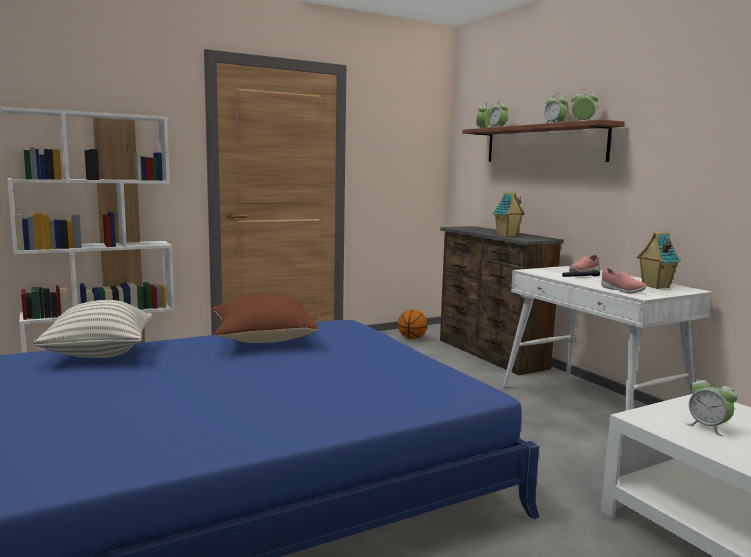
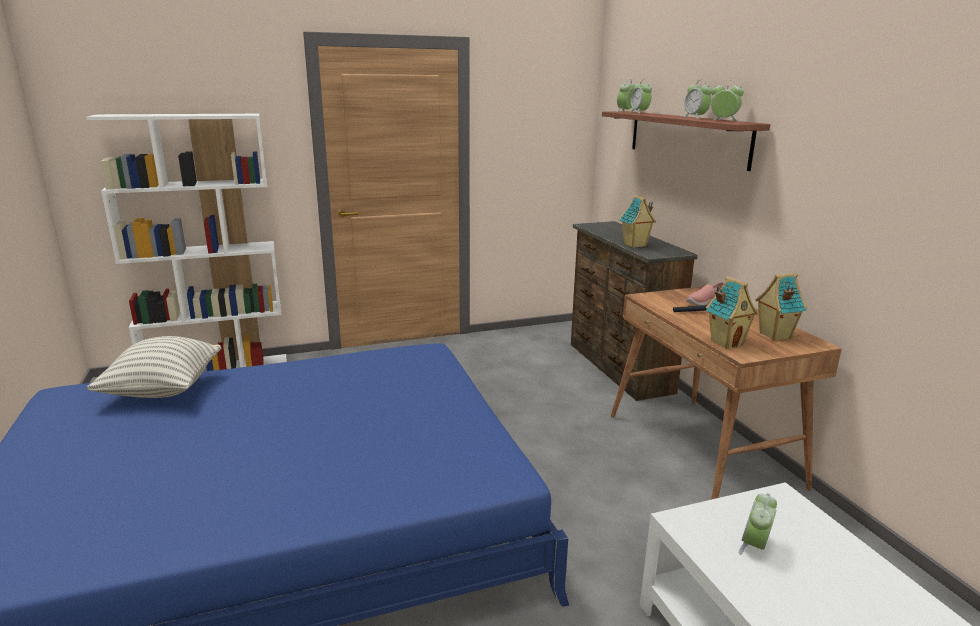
camera: 10 degrees right, 10 degrees up
brown pillow [212,294,318,343] -> none
basketball [398,310,427,339] -> none
white desk [503,266,712,411] -> brown desk [611,286,842,500]
pink shoe [601,267,646,293] -> toy house [706,276,758,349]
alarm clock [686,376,738,437] -> alarm clock turned 60 degrees clockwise [739,493,777,555]

